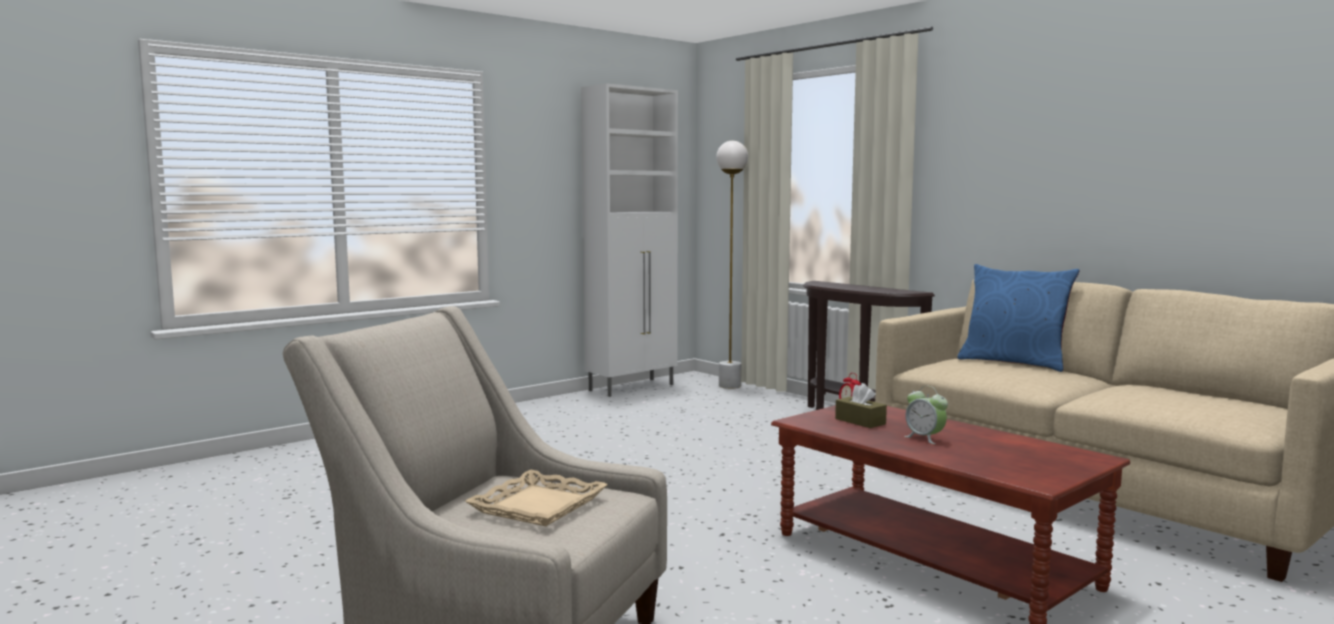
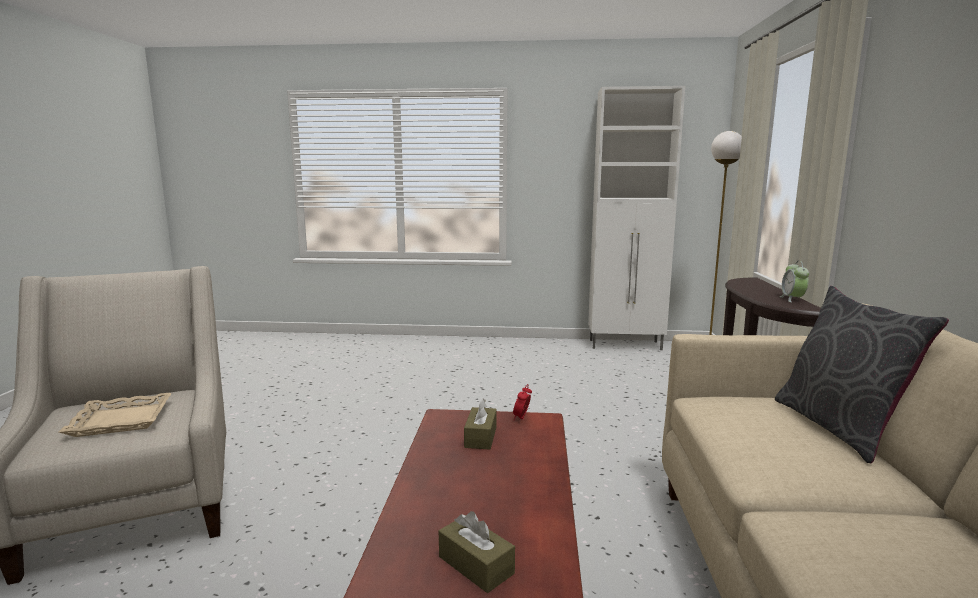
camera: 45 degrees right, 5 degrees up
alarm clock [904,386,948,444] -> alarm clock moved to [779,261,809,303]
blue pillow [957,264,1079,372] -> grey pillow [775,286,949,463]
none -> brown tissue box [439,511,515,593]

